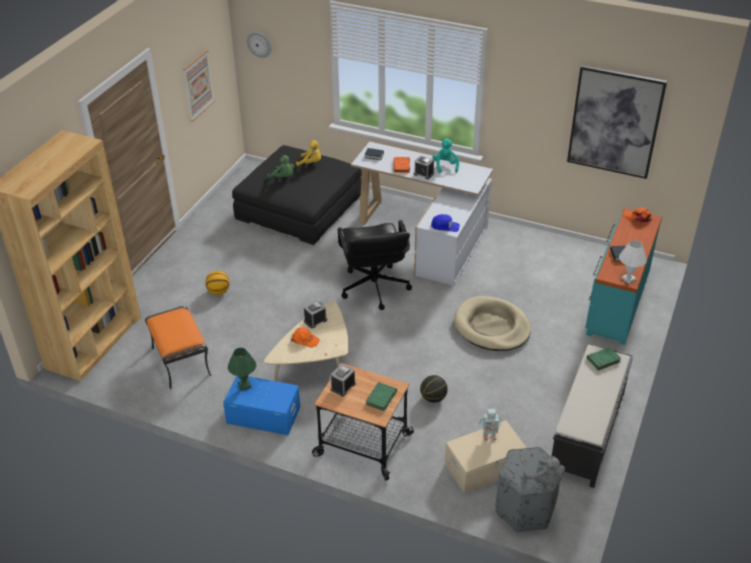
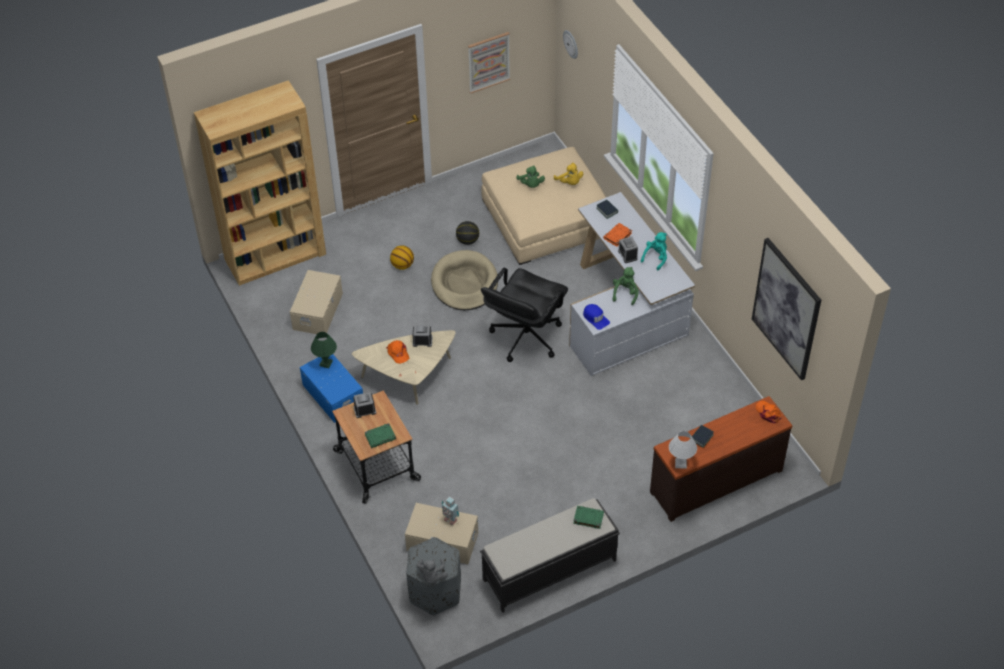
camera: 40 degrees right, 10 degrees up
orange ottoman [145,306,211,389] -> beige storage box [290,270,343,334]
black ottoman [232,145,362,245] -> beige ottoman [481,147,606,265]
basketball [420,375,448,403] -> basketball moved to [456,221,479,245]
beige dog bed [454,296,531,351] -> beige dog bed moved to [431,250,498,310]
turquoise dresser [585,208,662,345] -> brown dresser [650,396,793,522]
none -> green plush toy [613,267,639,306]

